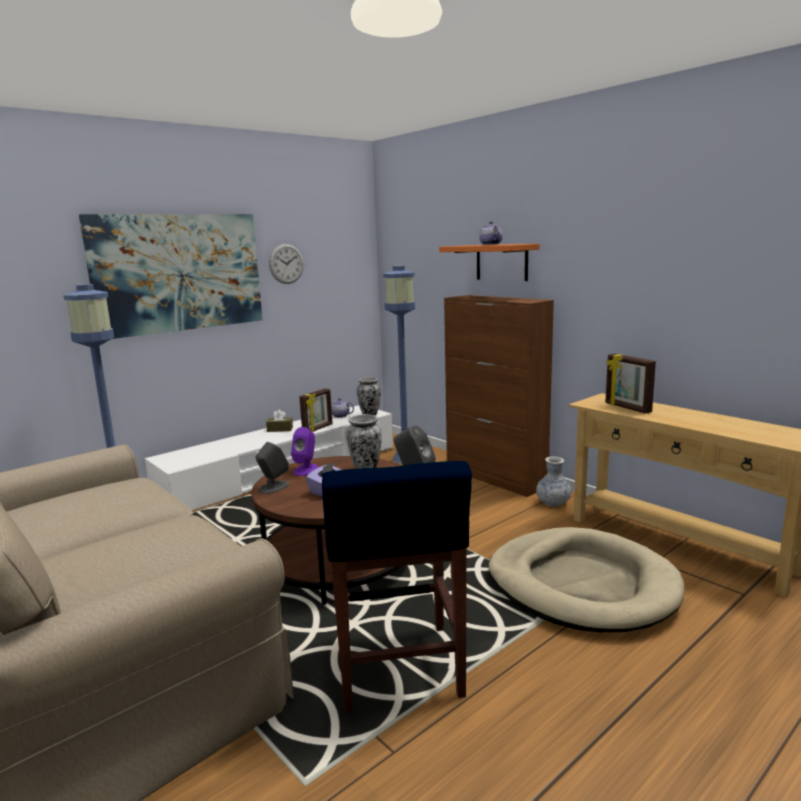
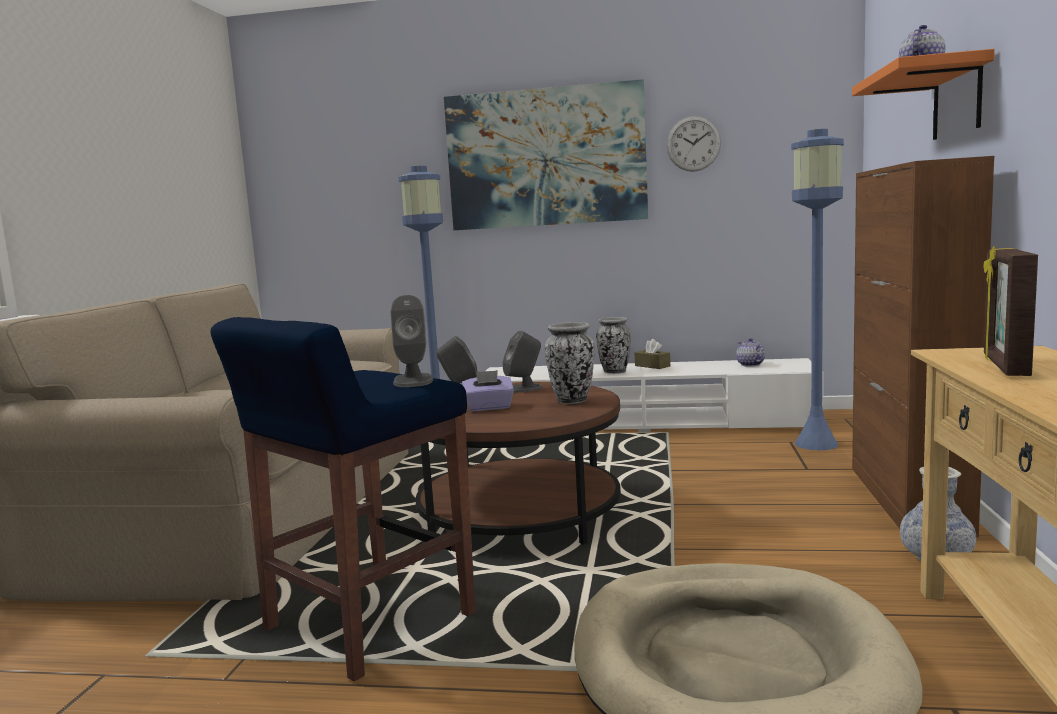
camera: 50 degrees right, 5 degrees down
purple speaker [291,427,318,476] -> grey speaker [502,330,543,393]
picture frame [299,388,333,432] -> none
vase [357,377,381,415] -> vase moved to [596,317,631,374]

